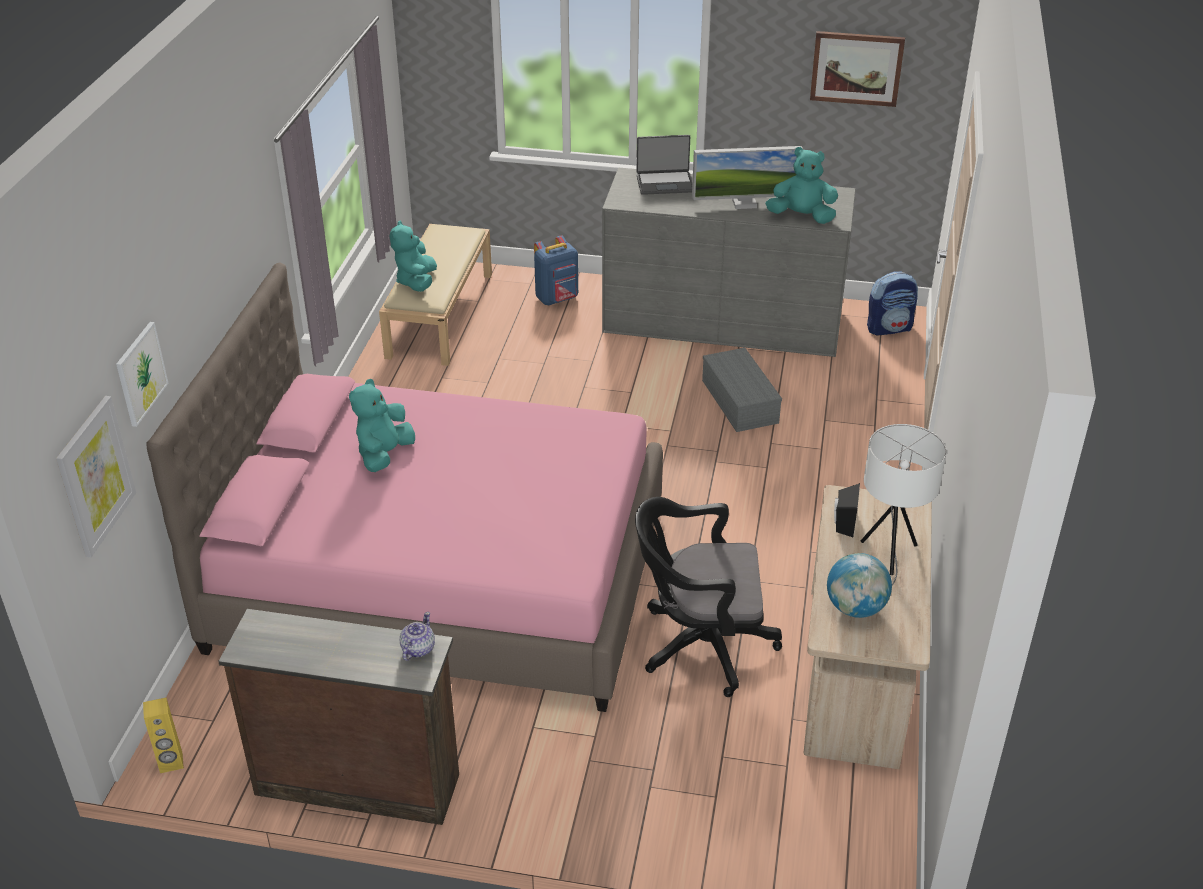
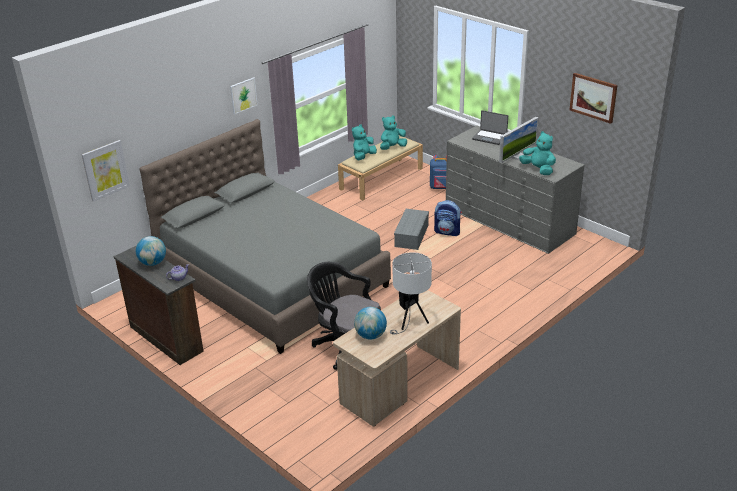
camera: 35 degrees right, 5 degrees down
picture [116,322,168,427] -> picture moved to [230,77,258,114]
yellow speaker [143,698,184,773] -> none
pink bed [147,262,663,712] -> grey bed [139,119,391,354]
turquoise plush toy [349,379,415,472] -> turquoise plush toy moved to [380,115,407,150]
monitor [692,146,803,209] -> monitor turned 75 degrees counterclockwise [499,117,539,163]
grey storage box [702,348,782,432] -> grey storage box moved to [394,209,429,250]
backpack [867,271,918,335] -> backpack moved to [434,200,462,236]
none -> globe [136,236,166,266]

